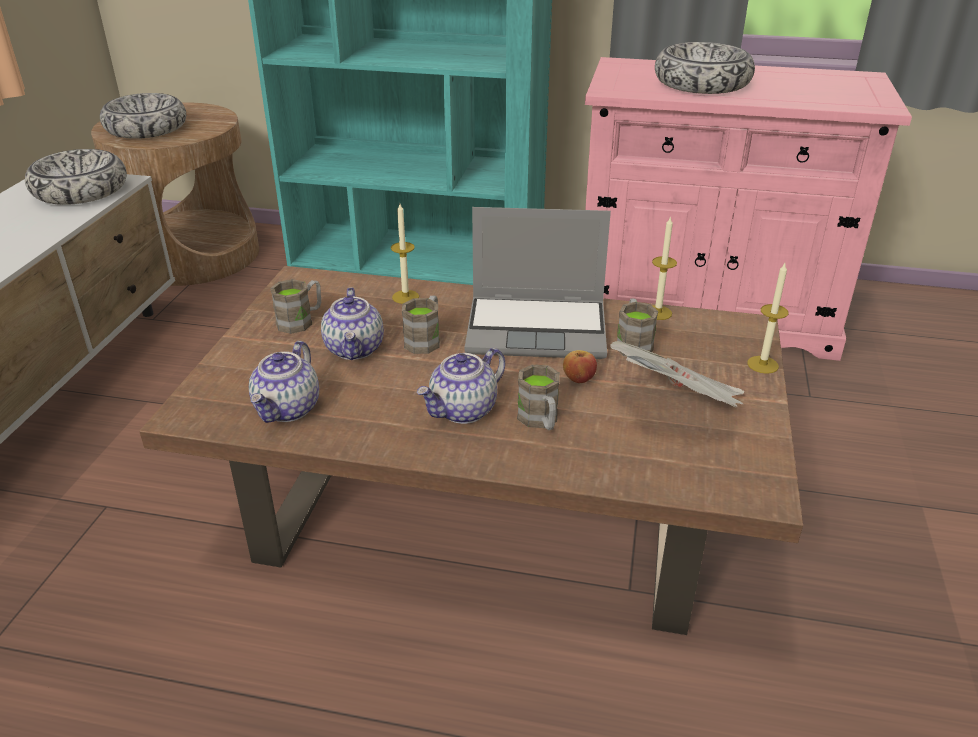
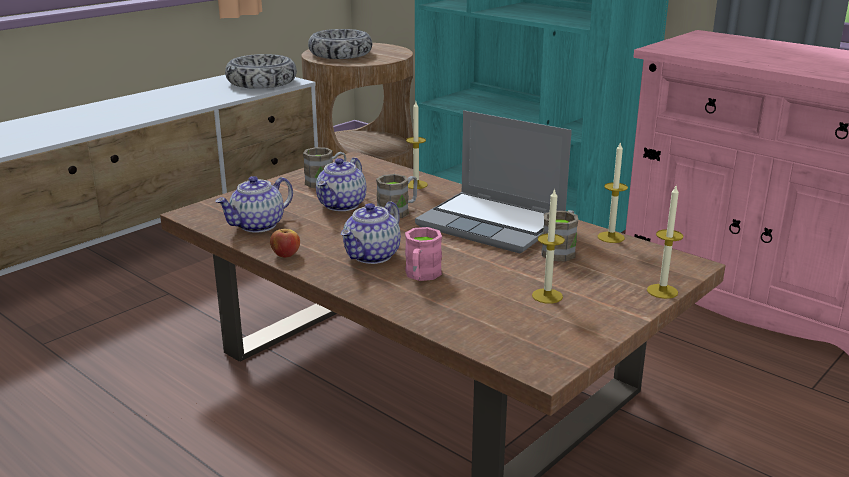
camera: 30 degrees right, 10 degrees down
teapot [416,348,505,424] -> teapot turned 45 degrees counterclockwise [341,201,401,264]
brown mug [517,365,560,430] -> pink mug [405,227,442,281]
apple [563,350,597,383] -> apple moved to [270,228,300,258]
newspaper [610,341,744,407] -> candle [532,188,565,304]
bowl [655,42,755,94] -> none

